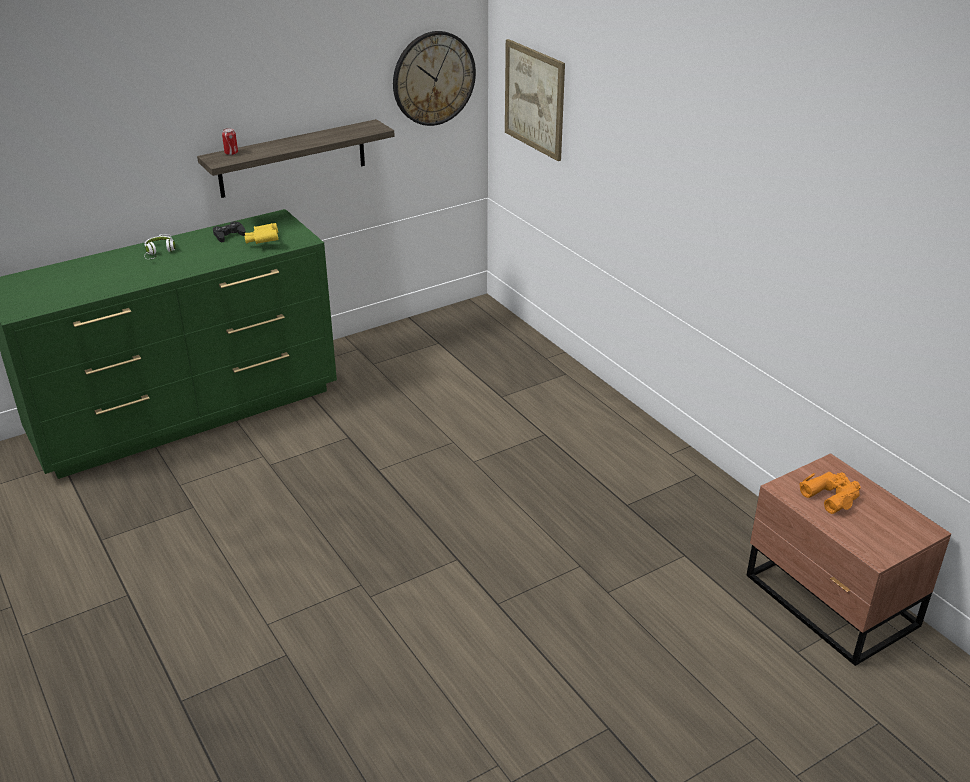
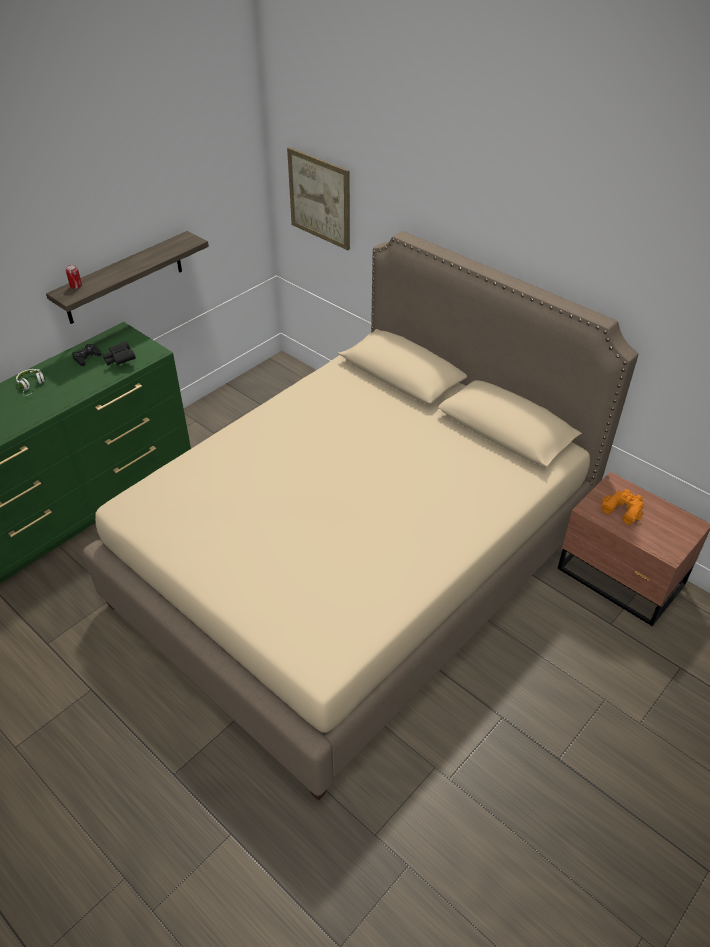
camera: 15 degrees left, 10 degrees up
yellow binoculars [244,223,278,244] -> black binoculars [103,341,136,365]
wall clock [393,31,476,126] -> none
none -> beige bed [83,231,638,801]

